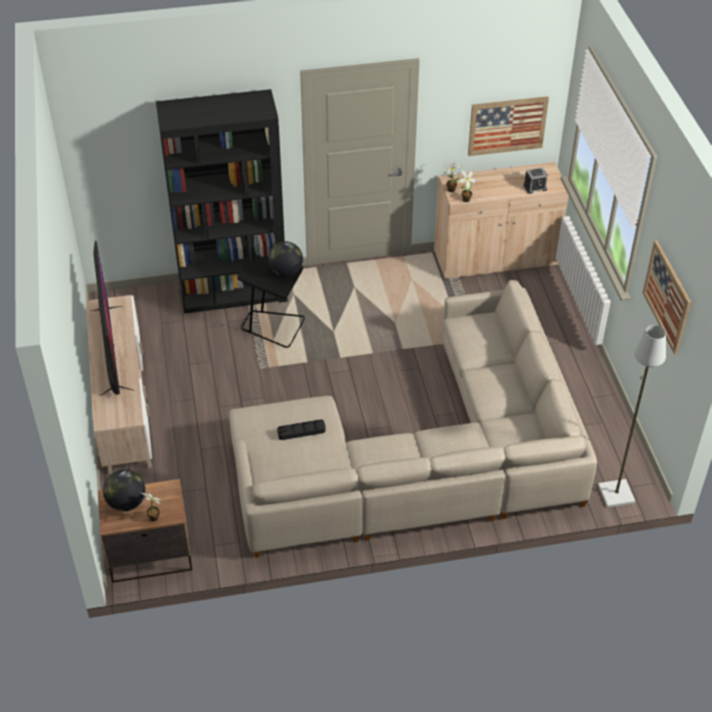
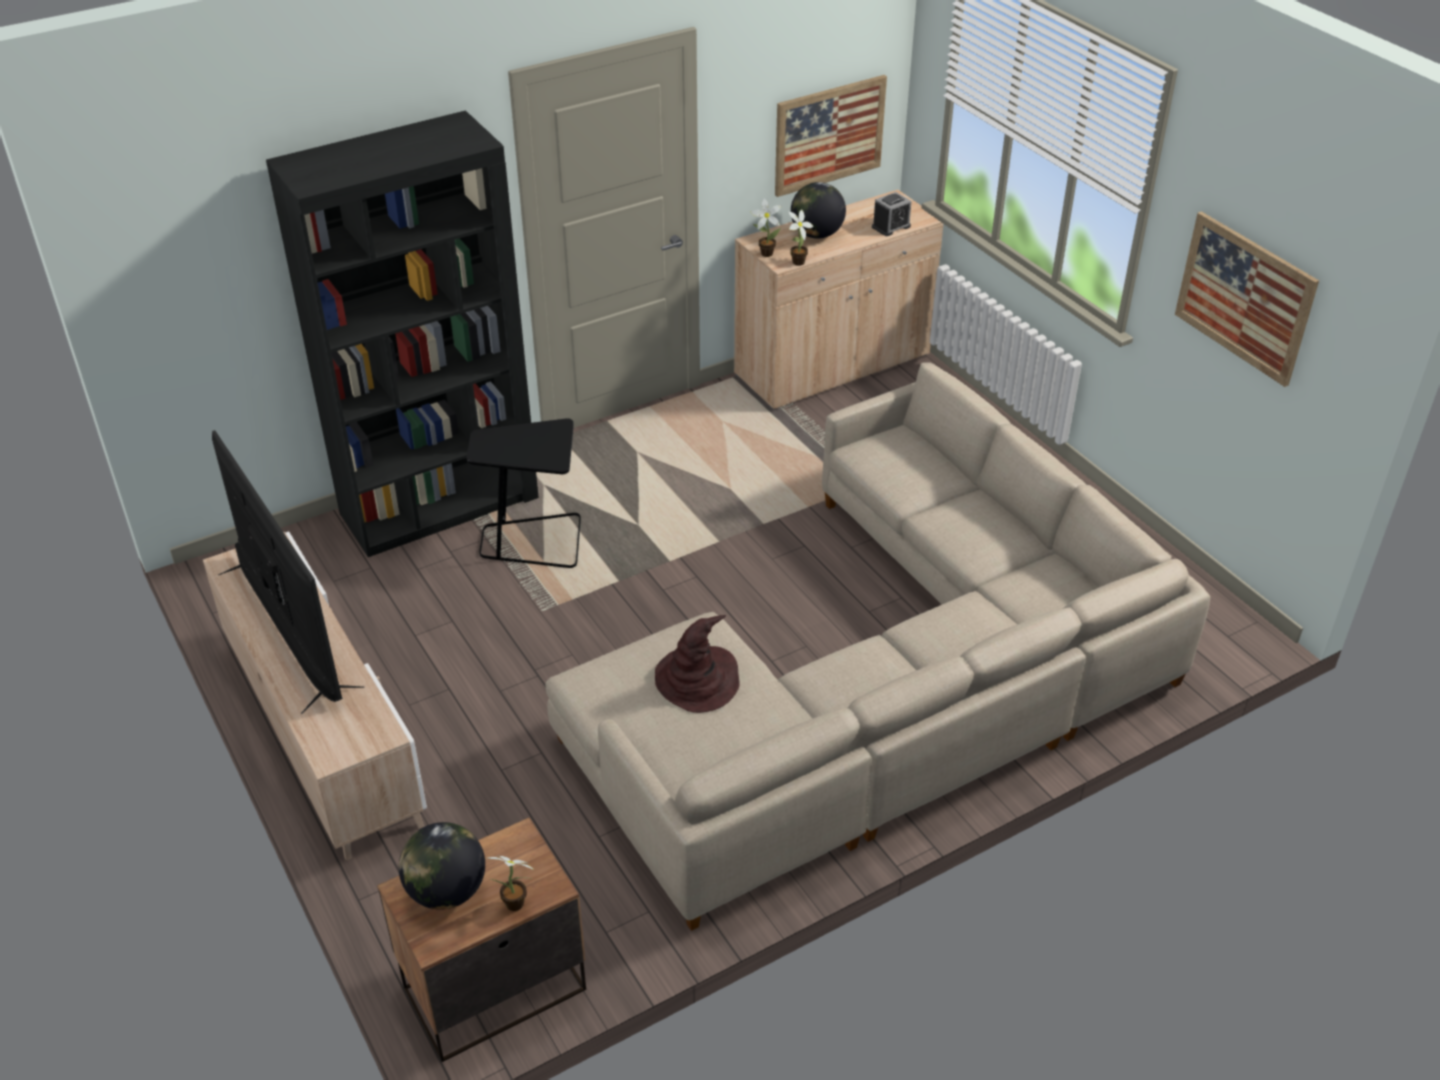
camera: 20 degrees left, 5 degrees down
globe [268,241,303,277] -> globe moved to [791,182,846,239]
black tray [277,419,325,440] -> brown hat [655,615,740,713]
grey floor lamp [598,325,666,508] -> none

